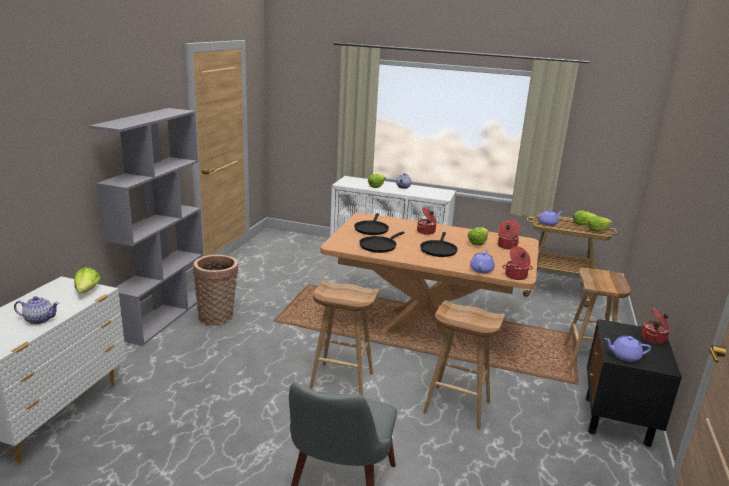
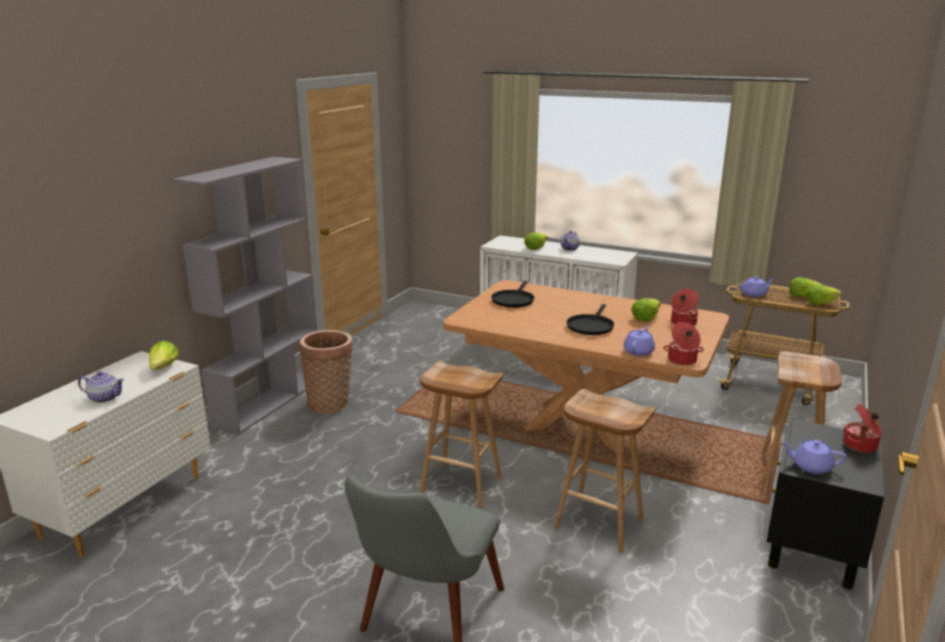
camera: 10 degrees right, 0 degrees up
black frying pan [359,231,405,253] -> none
cooking pot [417,207,436,235] -> none

